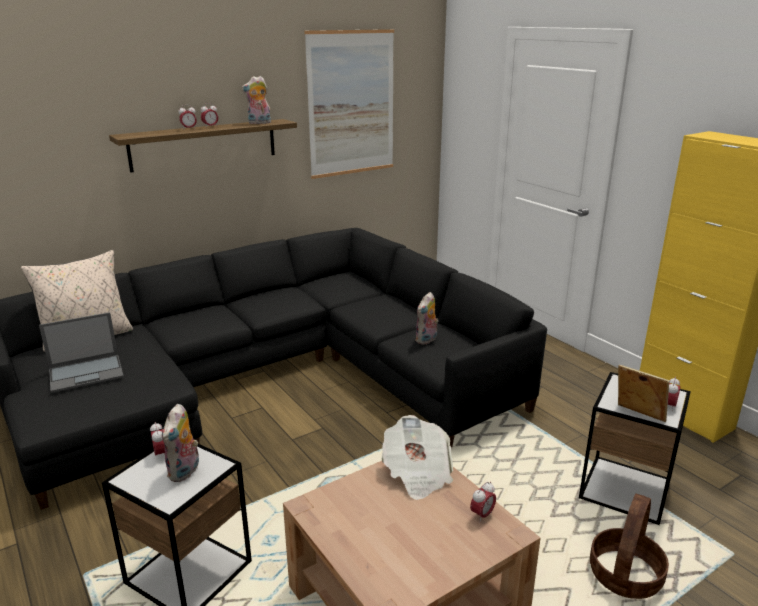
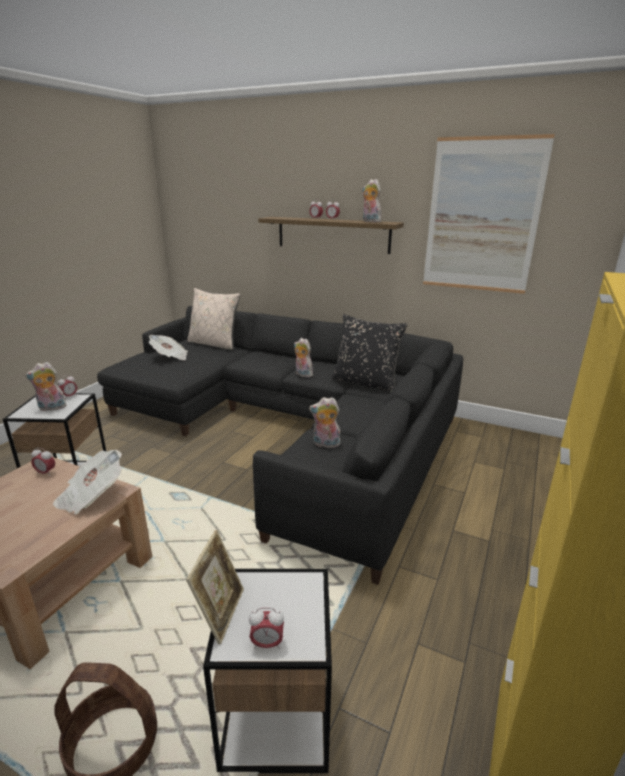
camera: 60 degrees right, 0 degrees up
laptop [39,312,124,393] -> newspaper [149,335,188,360]
alarm clock [470,482,496,521] -> alarm clock moved to [31,447,55,476]
none -> plush toy [294,338,315,377]
none -> black pillow [332,314,407,392]

